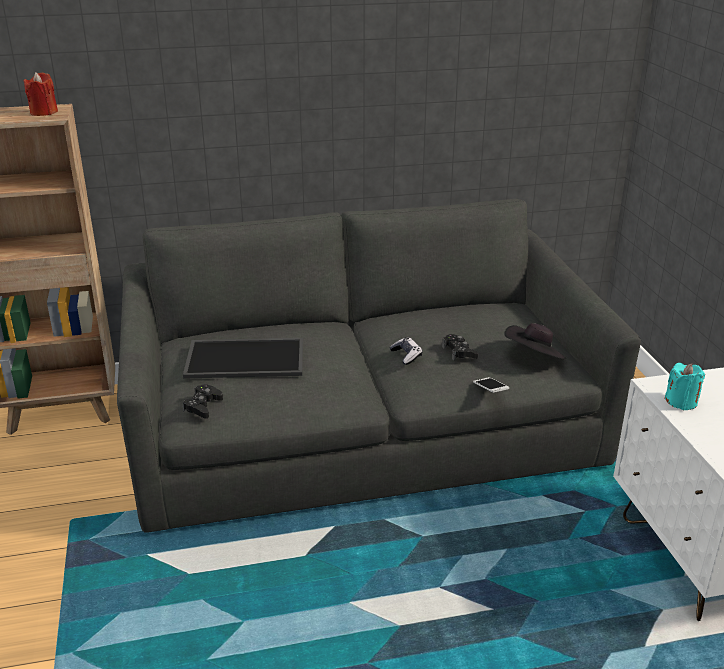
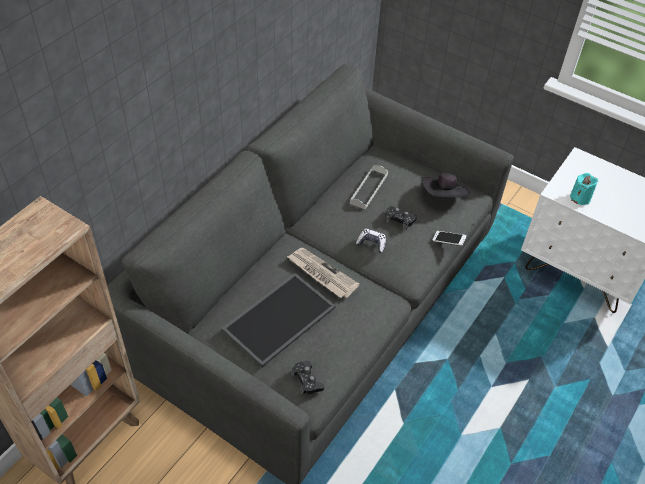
camera: 45 degrees left, 20 degrees up
red candle [23,72,58,116] -> none
none -> newspaper [287,248,360,298]
none -> grey tray [350,166,388,209]

